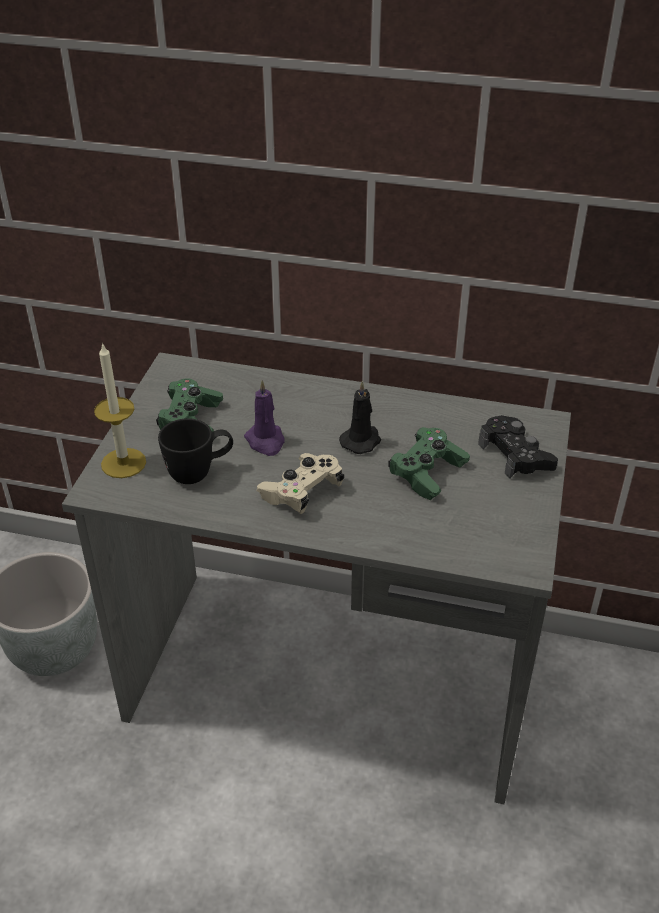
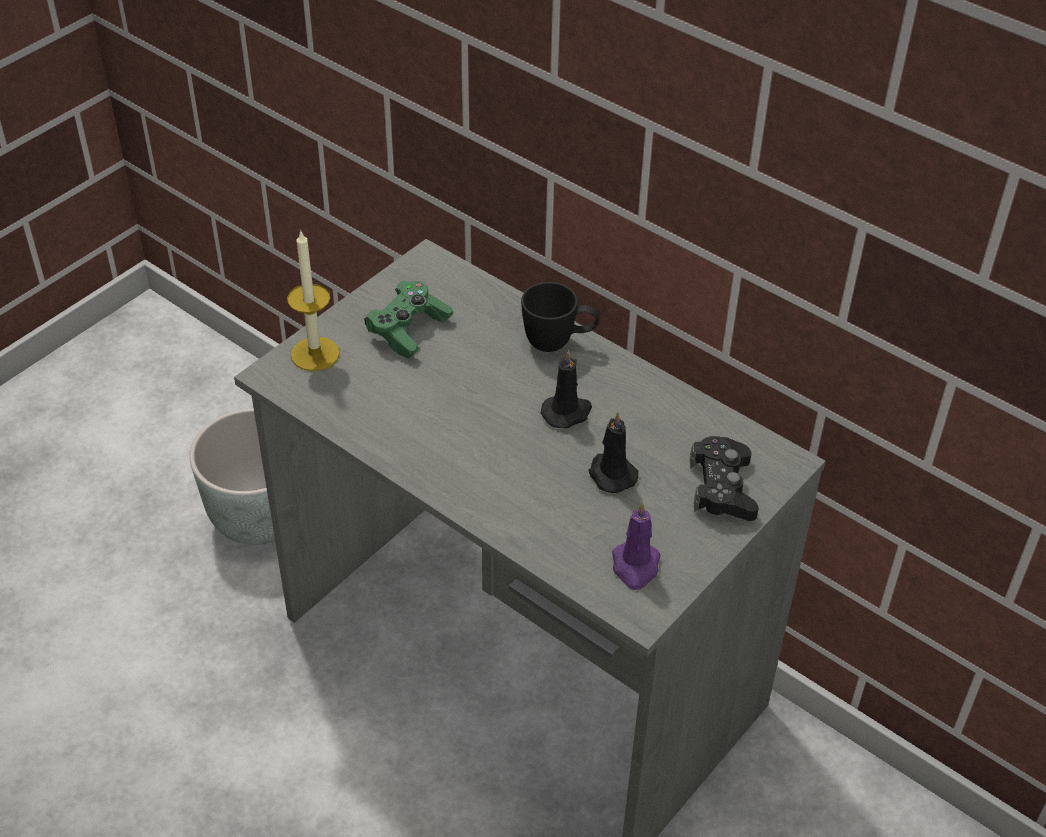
camera: 25 degrees right, 5 degrees up
black mug [158,418,233,484] -> black mug moved to [521,282,599,352]
purple candle [244,380,285,456] -> purple candle moved to [612,502,661,590]
beige game controller [257,453,344,514] -> none
green game controller [388,427,470,501] -> black candle [589,412,638,493]

